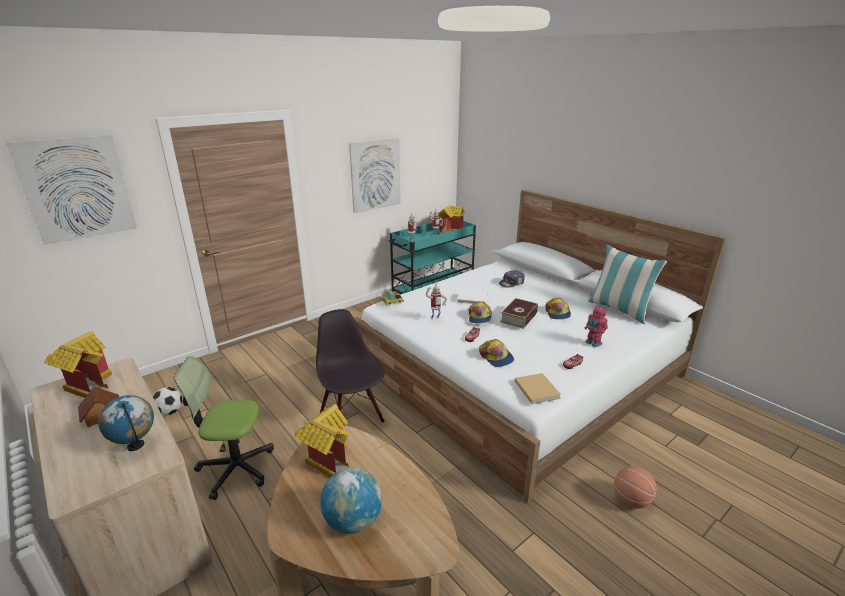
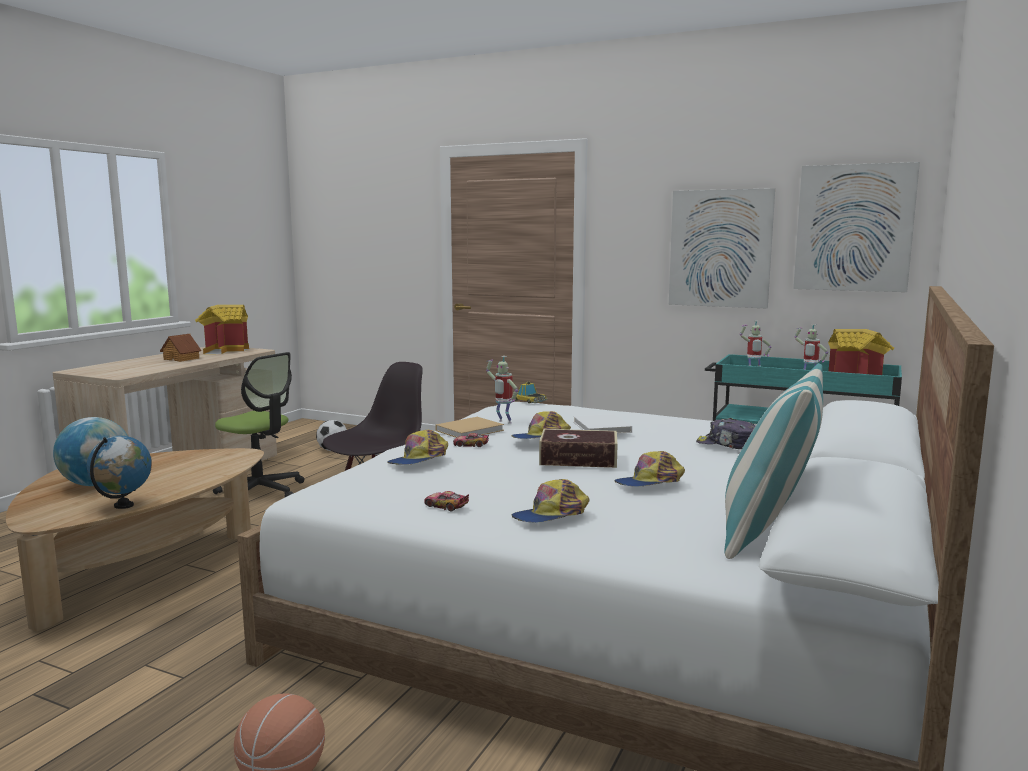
camera: 65 degrees right, 15 degrees down
picture [7,135,137,245] -> picture moved to [793,162,920,292]
globe [99,395,154,451] -> globe moved to [86,436,152,509]
office chair [174,356,274,500] -> office chair turned 150 degrees clockwise [213,352,304,497]
toy house [295,404,349,477] -> none
beige book [515,373,561,404] -> beige book moved to [435,417,504,438]
toy robot [585,307,608,347] -> cap [512,479,589,523]

